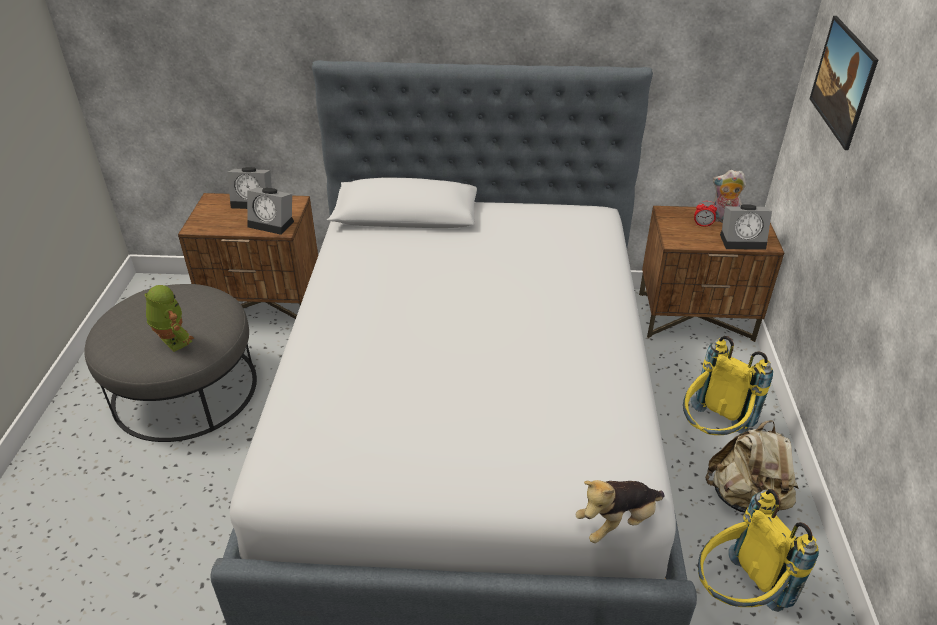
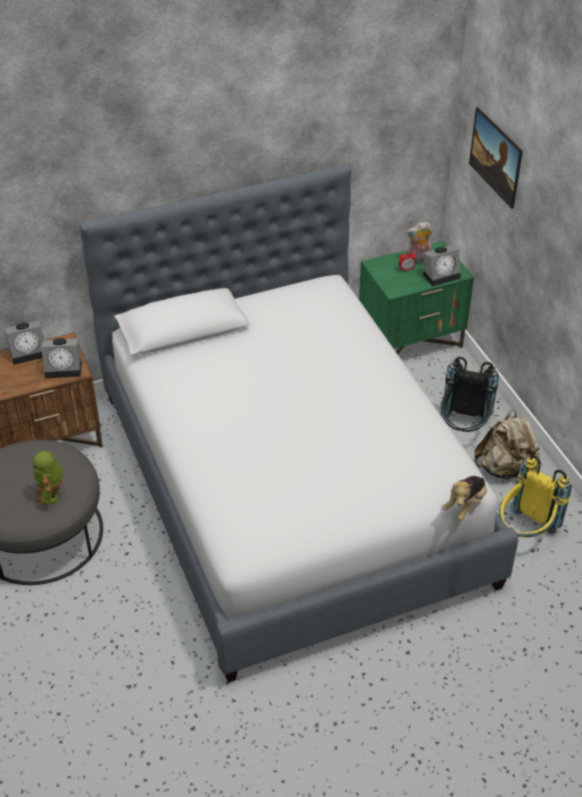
camera: 25 degrees left, 5 degrees up
toy robot [145,285,194,352] -> toy robot turned 120 degrees counterclockwise [33,451,64,506]
brown nightstand [639,206,784,342] -> green nightstand [359,241,474,354]
yellow backpack [683,336,773,435] -> black backpack [439,357,499,432]

